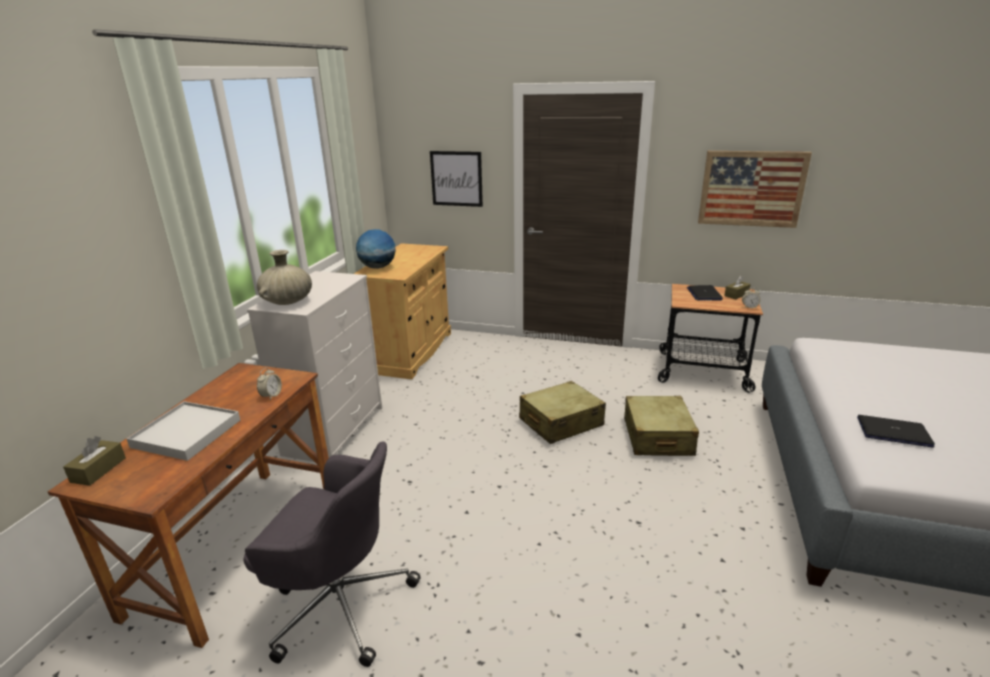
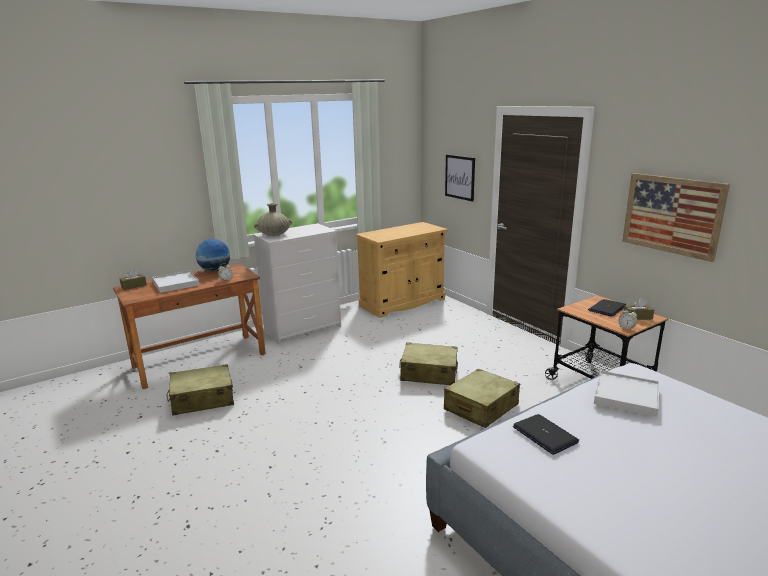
camera: 40 degrees right, 5 degrees down
grey office chair [244,441,420,667] -> beige suitcase [167,364,234,415]
globe [356,229,396,269] -> globe moved to [196,239,230,272]
none -> white tray [594,370,659,417]

